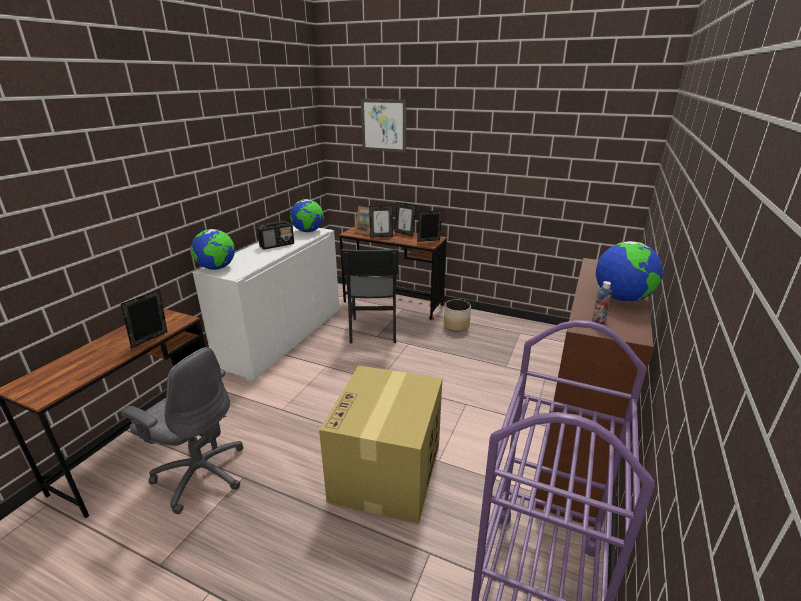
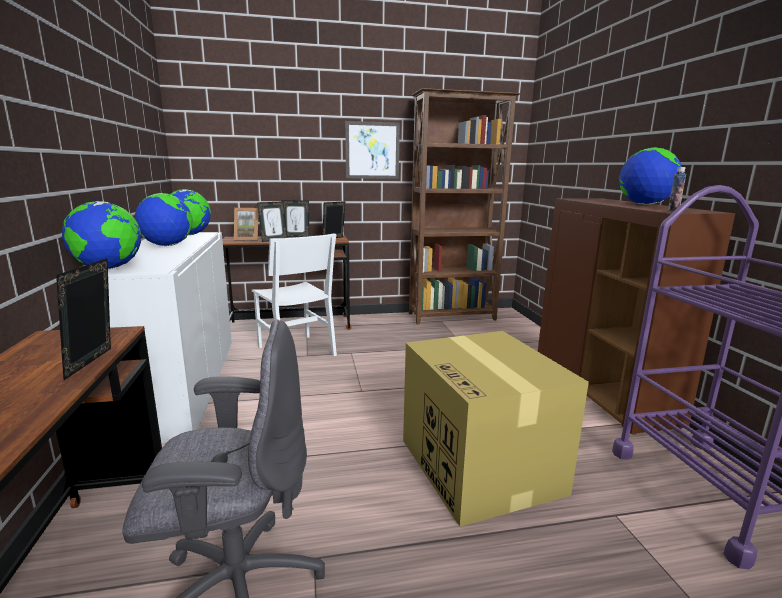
camera: 35 degrees left, 10 degrees down
radio [257,221,294,250] -> globe [135,193,193,246]
black chair [341,249,398,343] -> white chair [252,233,337,356]
picture [361,99,406,153] -> picture moved to [345,121,400,179]
planter [444,299,471,332] -> none
none -> brown bookcase [409,88,521,324]

